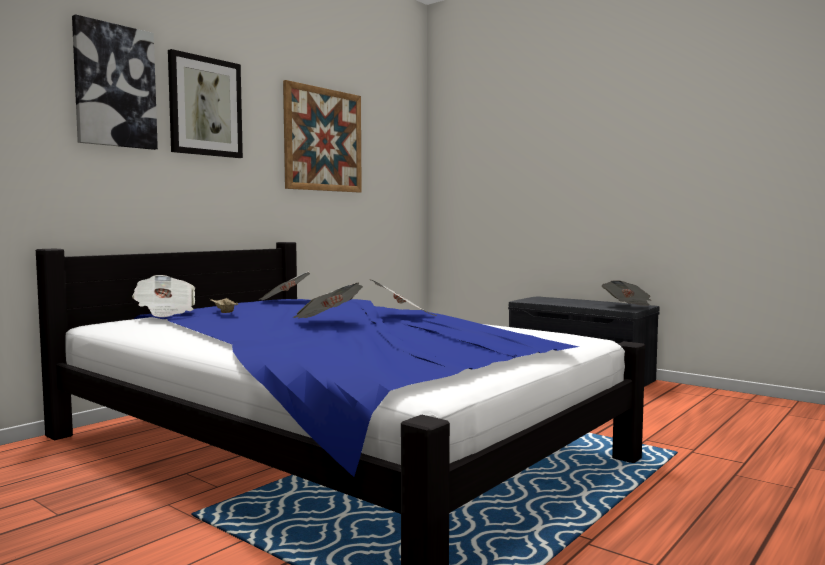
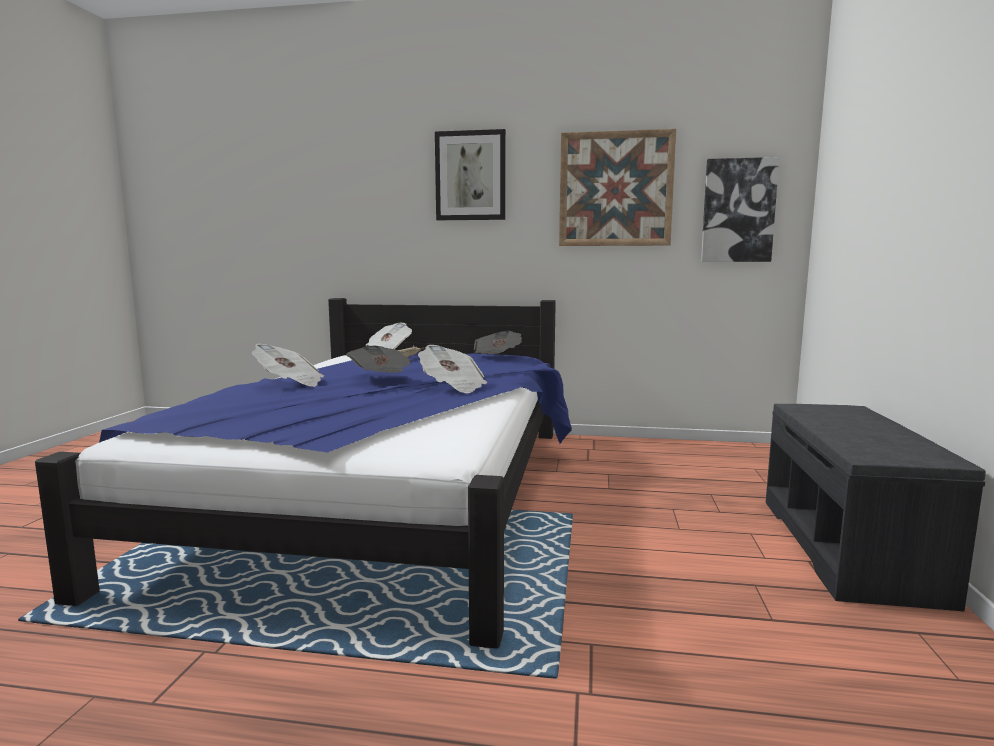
camera: 60 degrees right, 5 degrees up
picture [72,14,158,150] -> picture moved to [701,157,779,262]
newspaper [602,280,652,306] -> newspaper moved to [252,344,324,387]

